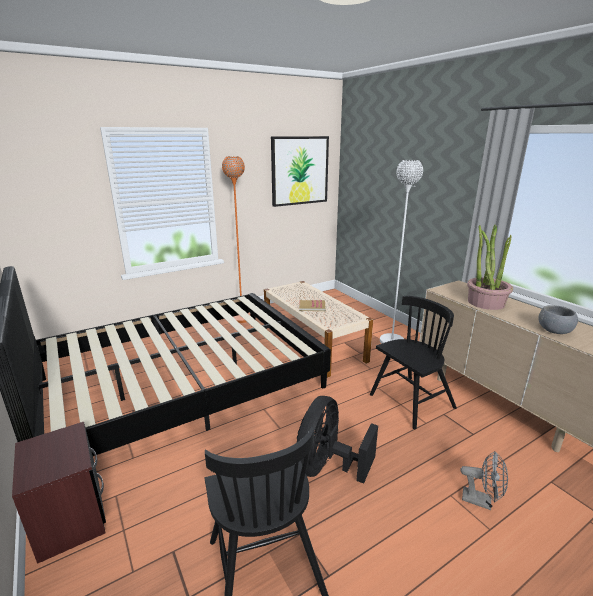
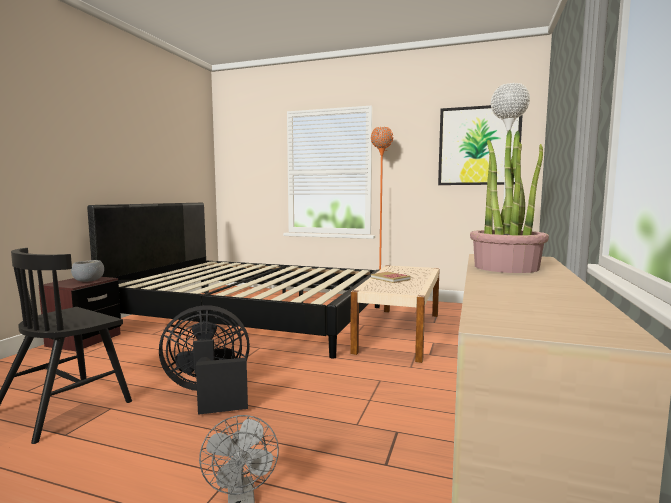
camera: 50 degrees right, 15 degrees down
black chair [370,296,457,429] -> none
grey bowl [538,305,578,334] -> grey bowl moved to [71,260,104,282]

